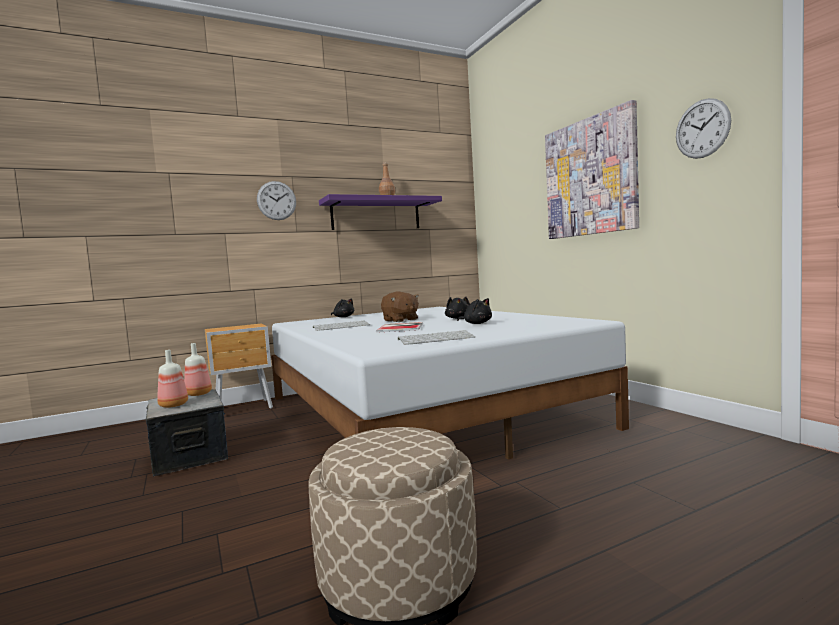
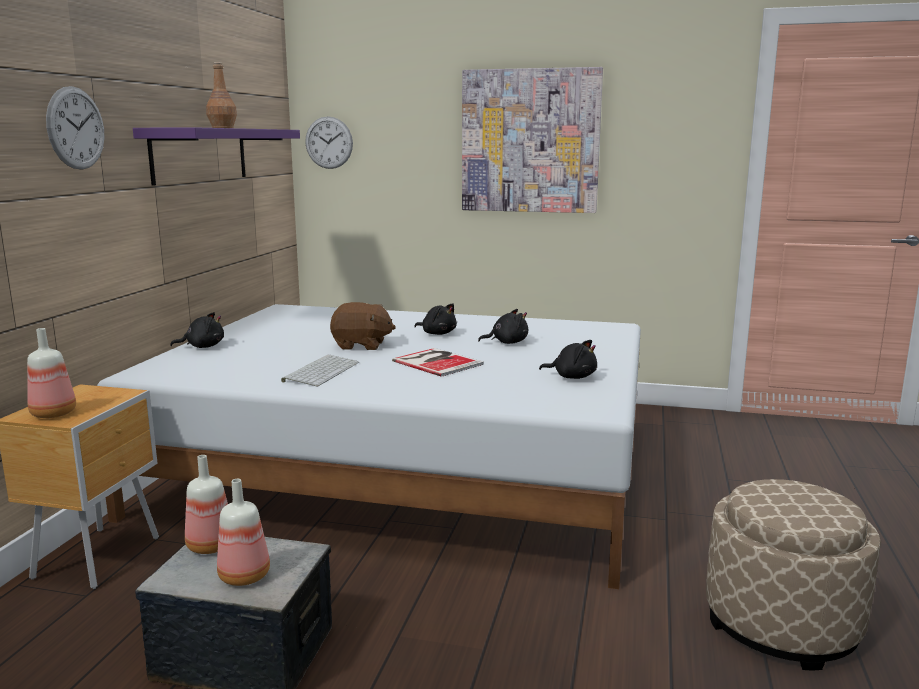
camera: 50 degrees left, 10 degrees up
keyboard [398,330,476,345] -> black plush toy [539,340,597,379]
wall clock [676,98,731,159] -> wall clock moved to [305,116,353,169]
none -> bottle [27,328,76,418]

